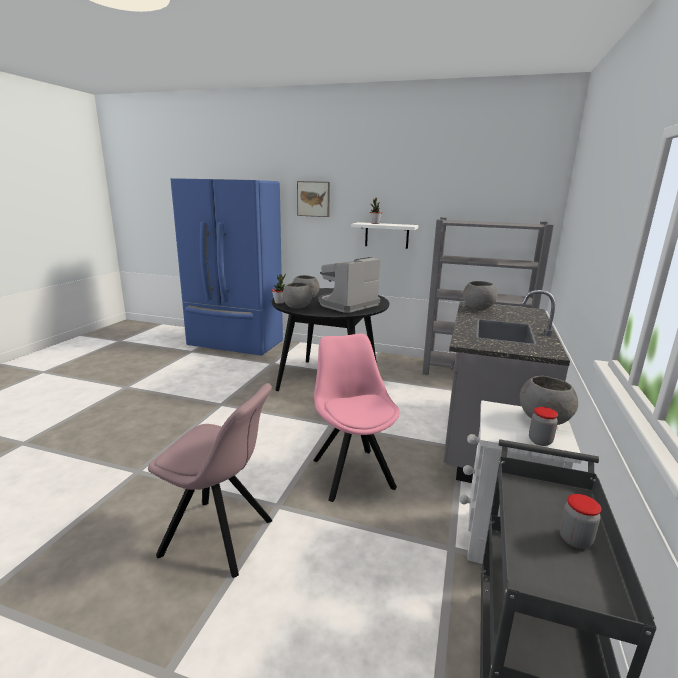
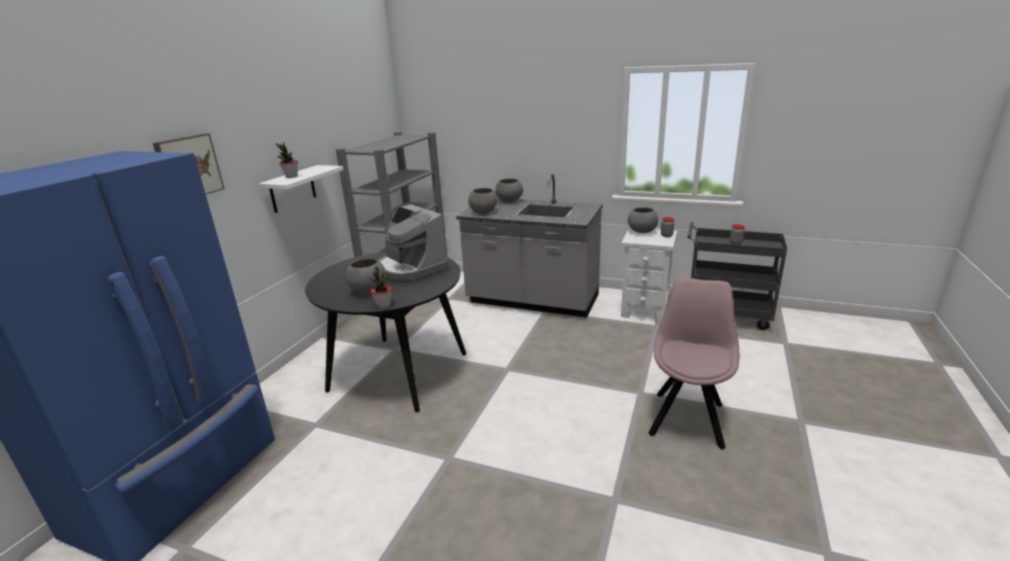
camera: 85 degrees left, 5 degrees up
grey bowl [283,282,312,309] -> grey bowl moved to [495,178,523,203]
pink chair [313,333,400,502] -> none

